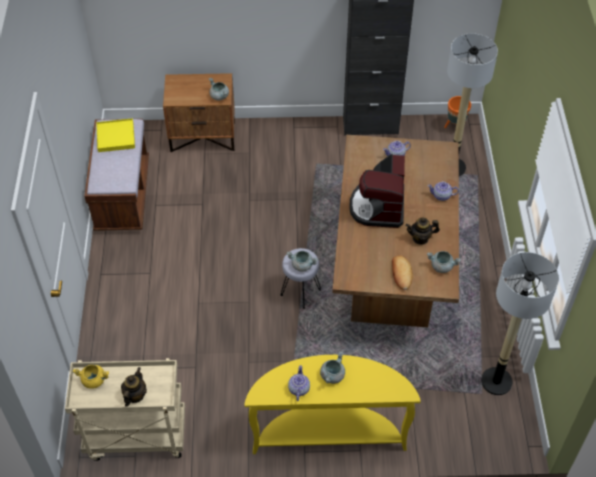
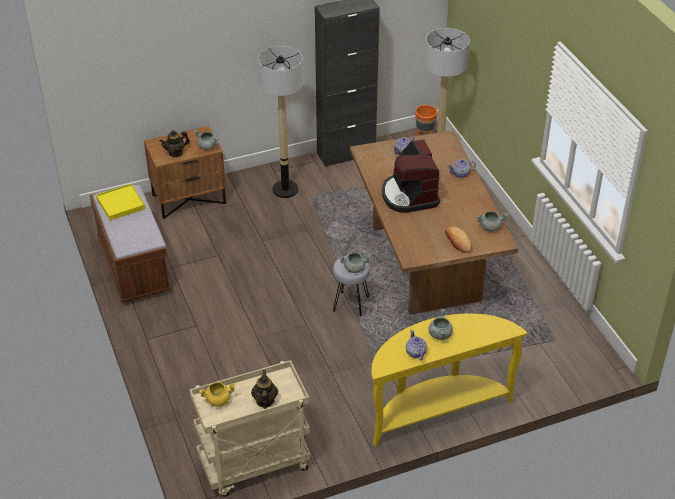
camera: 20 degrees left, 10 degrees down
teapot [405,218,440,245] -> teapot moved to [159,130,190,157]
floor lamp [481,252,559,395] -> floor lamp moved to [258,46,303,198]

